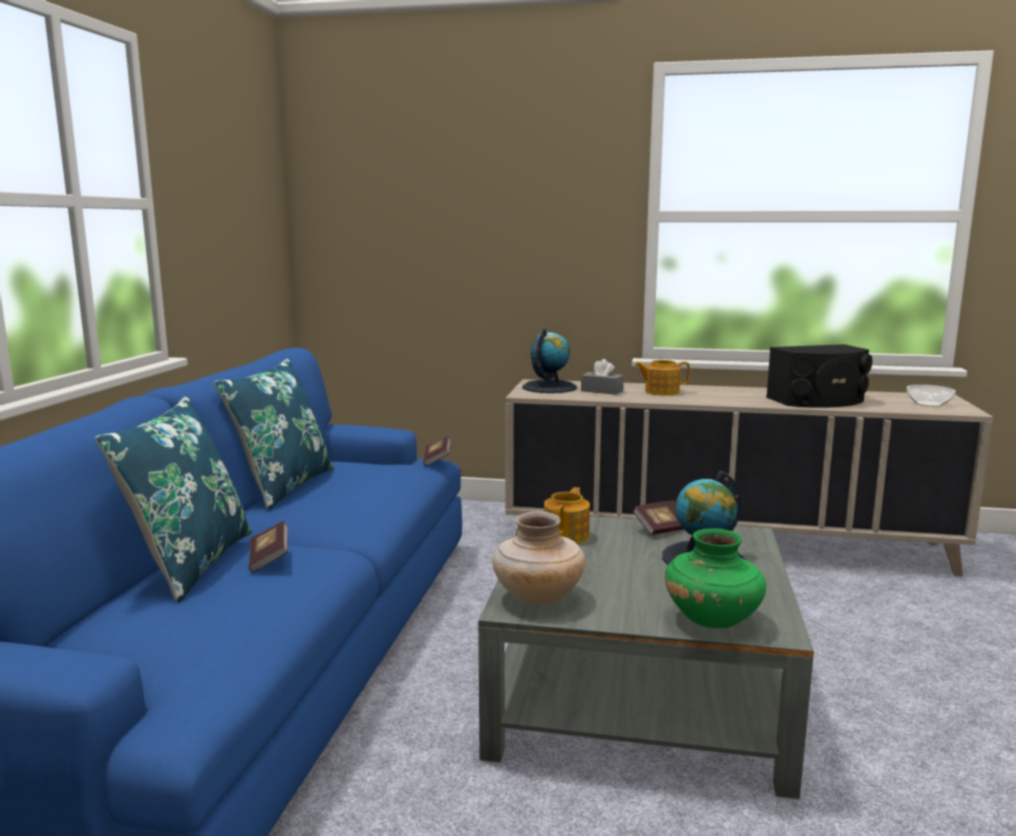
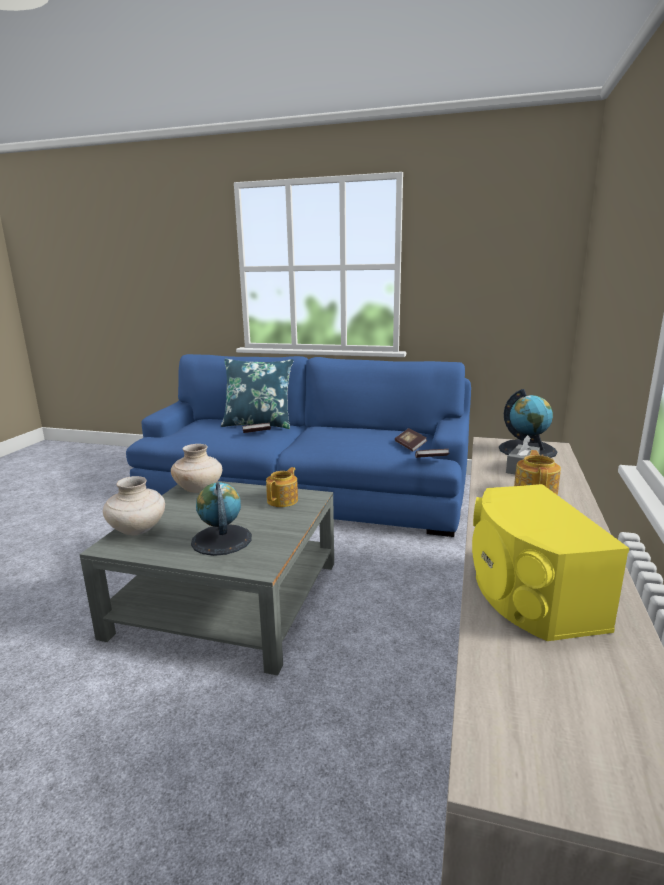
camera: 95 degrees right, 5 degrees up
blue pillow [214,358,334,510] -> none
teapot [544,487,590,544] -> teapot turned 90 degrees counterclockwise [266,467,298,507]
book [633,500,683,535] -> book moved to [395,428,427,451]
green vase [665,529,766,628] -> beige vase [103,476,165,535]
black speaker [766,344,872,408] -> yellow speaker [472,484,629,641]
bowl [907,385,956,407] -> none

